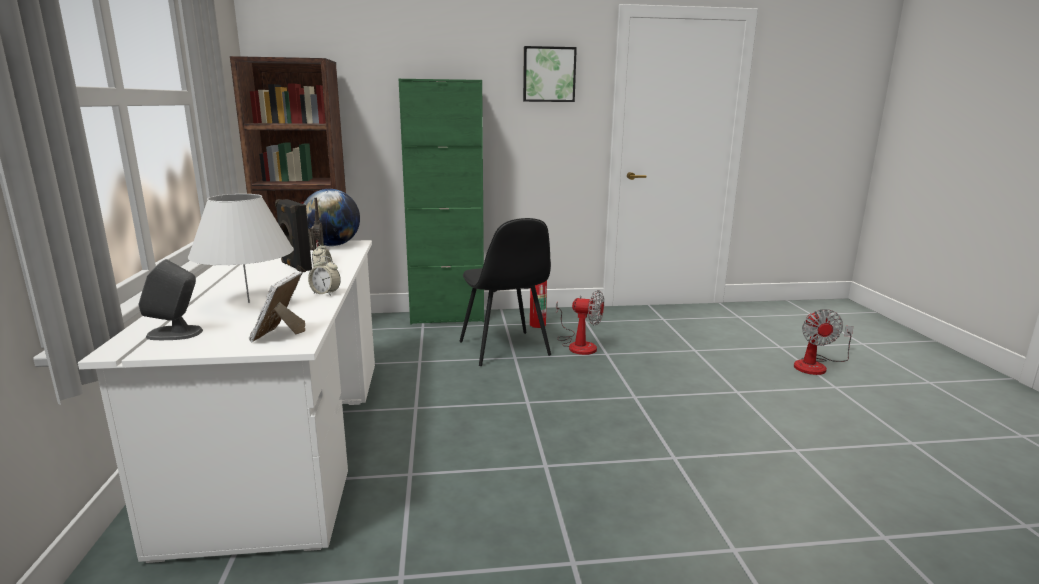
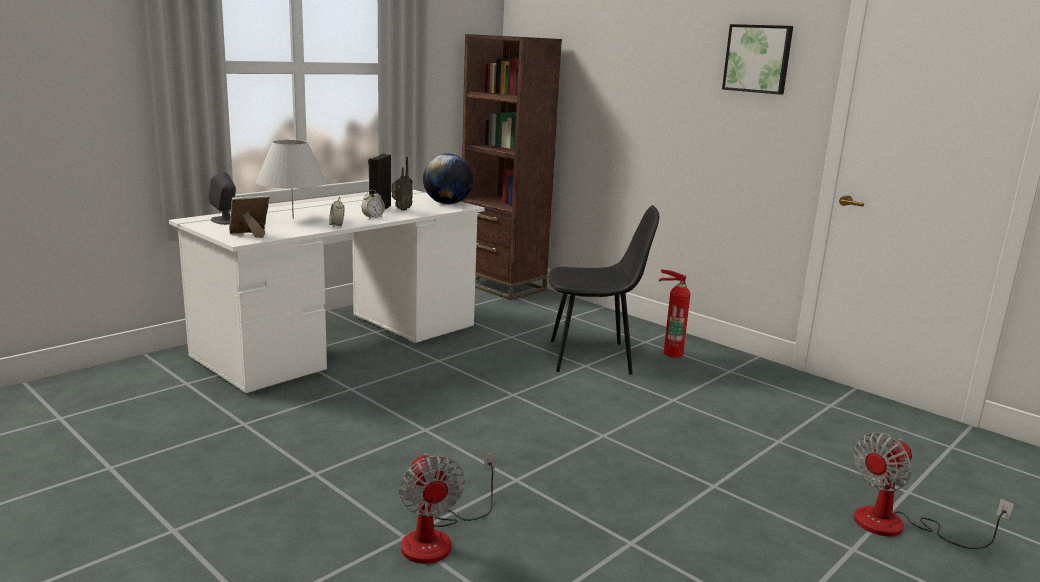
camera: 50 degrees right, 0 degrees up
green cabinet [399,79,484,325] -> none
black chair [459,218,551,366] -> black chair turned 120 degrees counterclockwise [548,205,659,375]
fan [556,290,604,355] -> fan moved to [399,453,496,564]

